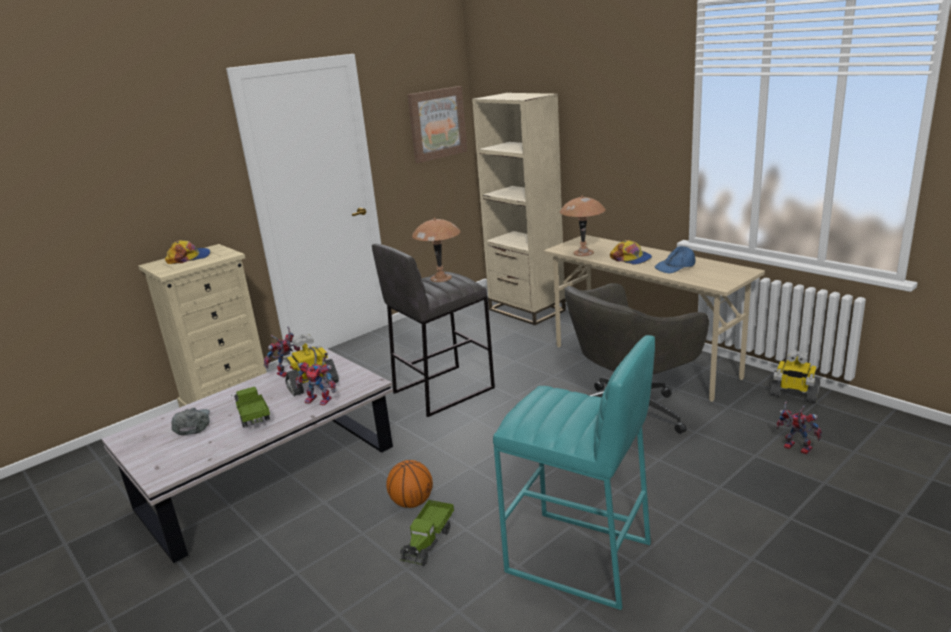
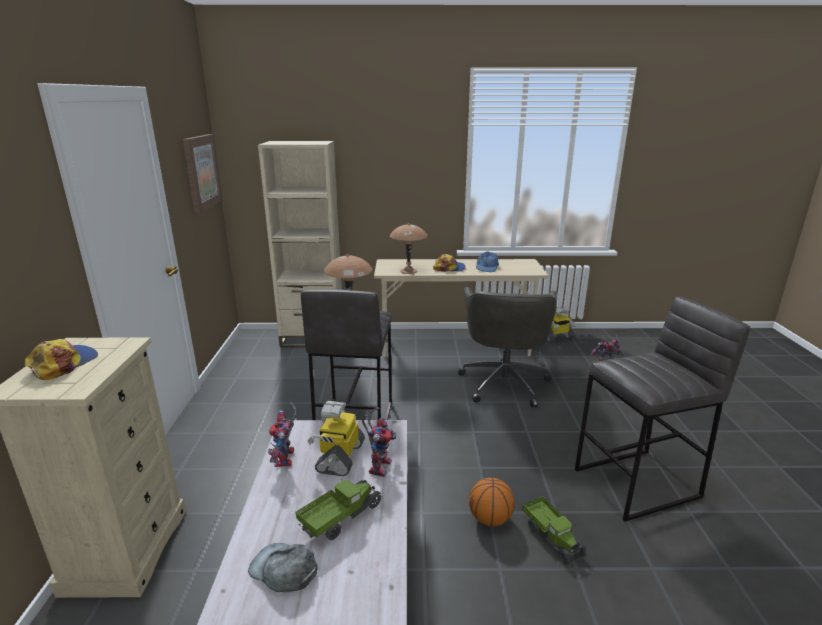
camera: 50 degrees left, 0 degrees up
toy truck [231,387,270,428] -> toy truck turned 120 degrees clockwise [296,479,382,540]
toy robot [295,347,336,406] -> toy robot turned 45 degrees counterclockwise [362,407,396,477]
turquoise stool [493,335,655,610] -> grey stool [575,296,750,522]

